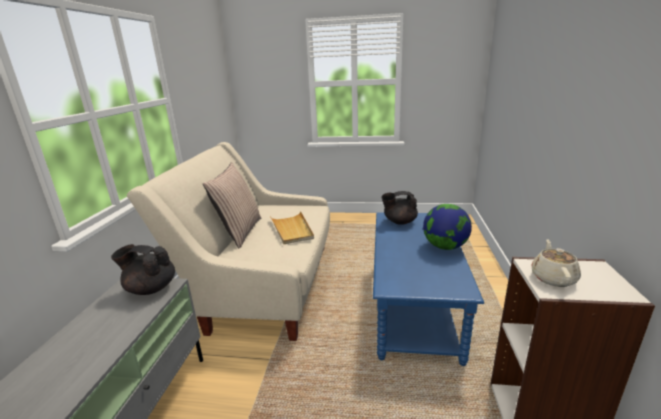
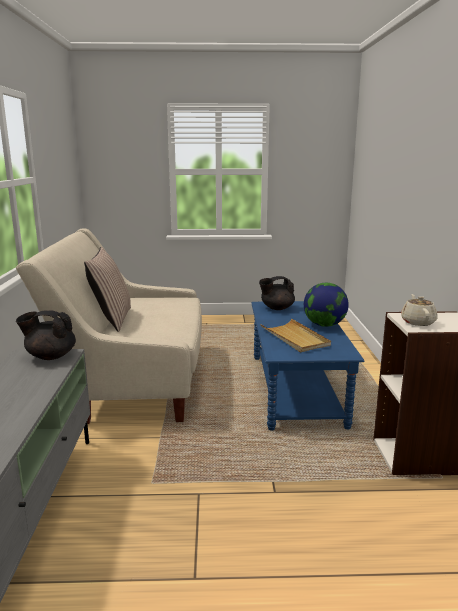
camera: 10 degrees left, 5 degrees down
beige tray [270,211,314,244] -> beige tray moved to [260,319,331,352]

